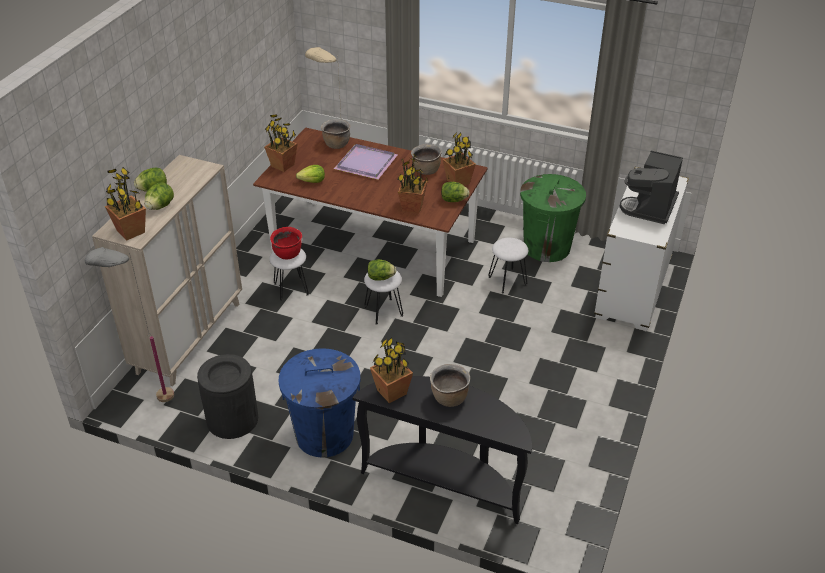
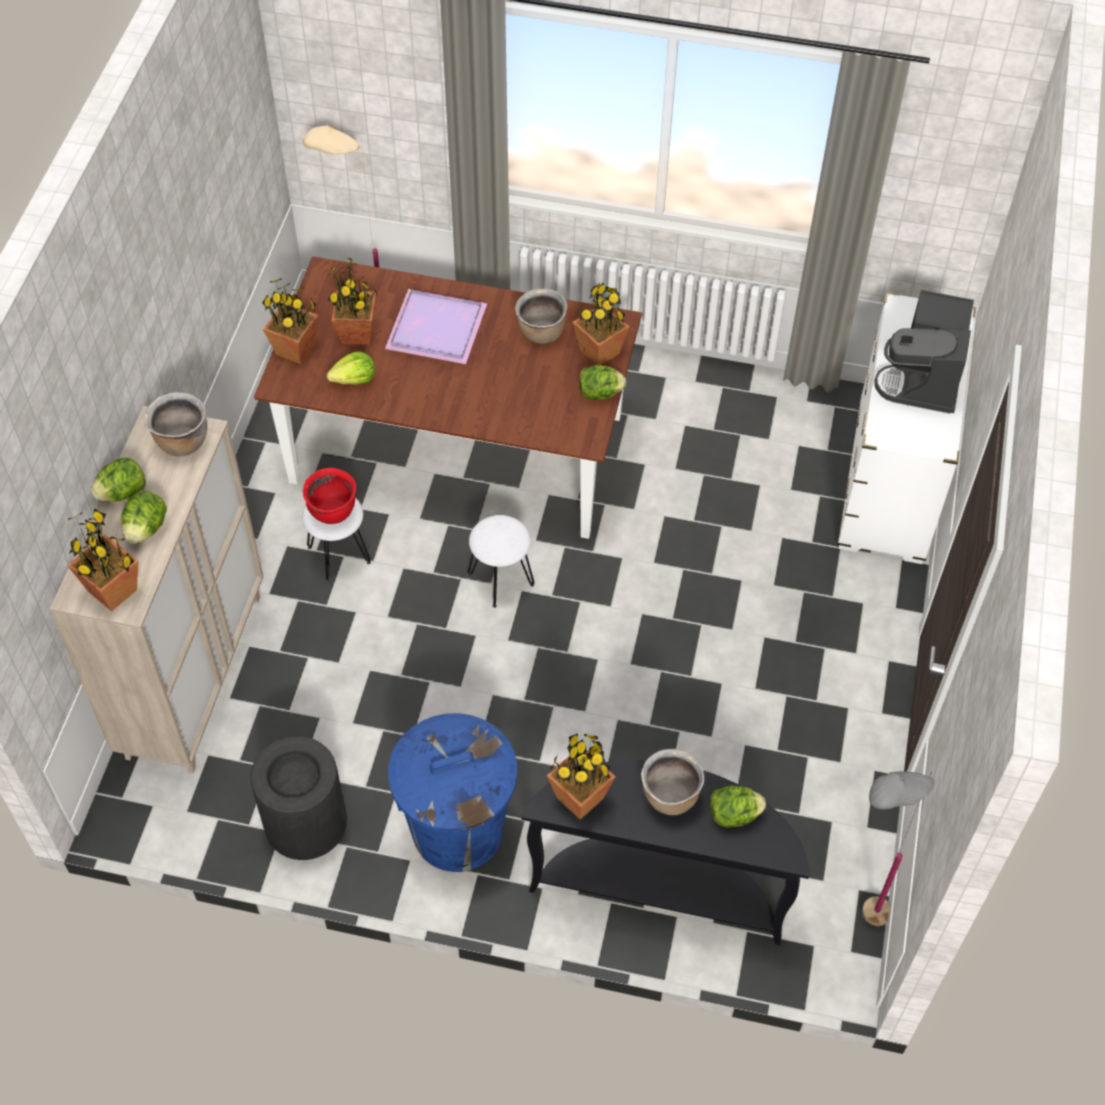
camera: 10 degrees left, 15 degrees up
grey floor lamp [85,247,174,402] -> grey floor lamp moved to [862,771,934,926]
brown cooking pot [321,119,350,149] -> brown cooking pot moved to [145,392,207,457]
lettuce [367,259,396,281] -> lettuce moved to [710,785,766,828]
potted plant [397,152,428,213] -> potted plant moved to [328,257,379,345]
white stool [488,238,528,293] -> none
green trash can [520,174,586,262] -> none

